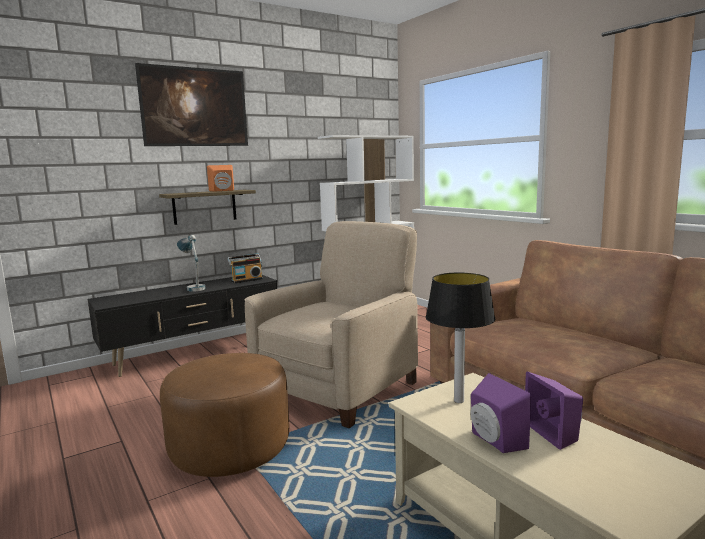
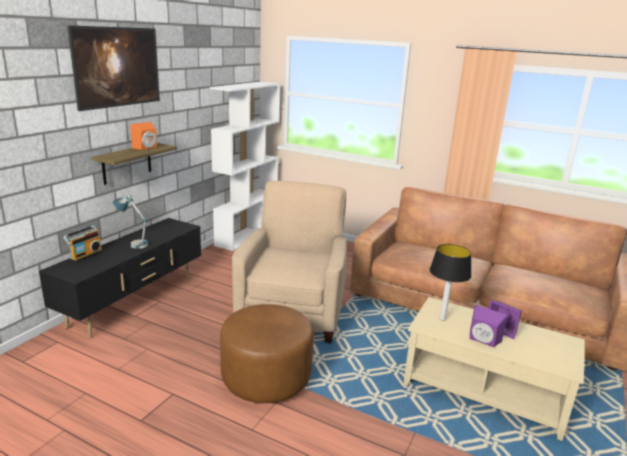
camera: 30 degrees left, 10 degrees up
radio [228,253,263,283] -> radio moved to [63,226,103,262]

